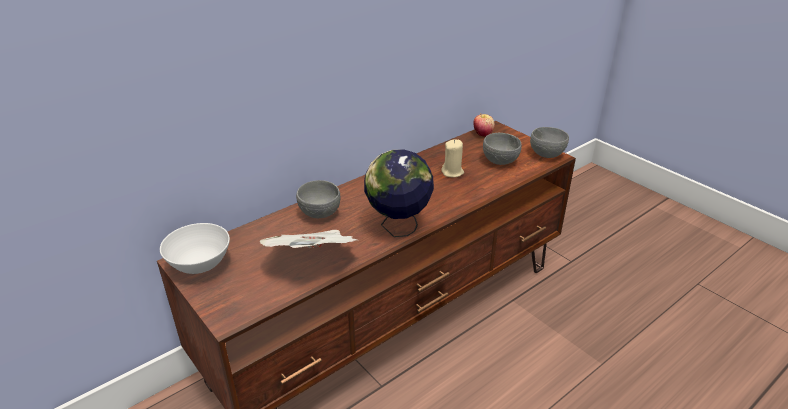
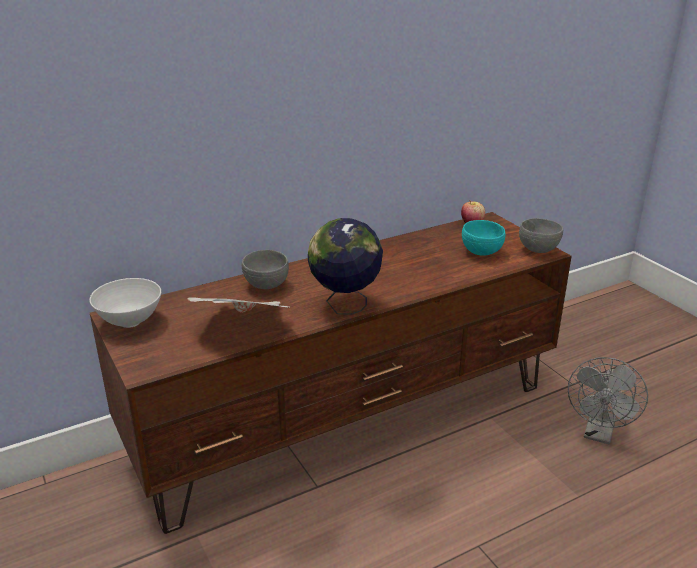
camera: 10 degrees right, 5 degrees down
beige candle [441,139,464,177] -> none
grey bowl [483,133,522,165] -> turquoise bowl [462,220,505,256]
none -> grey fan [568,357,648,444]

